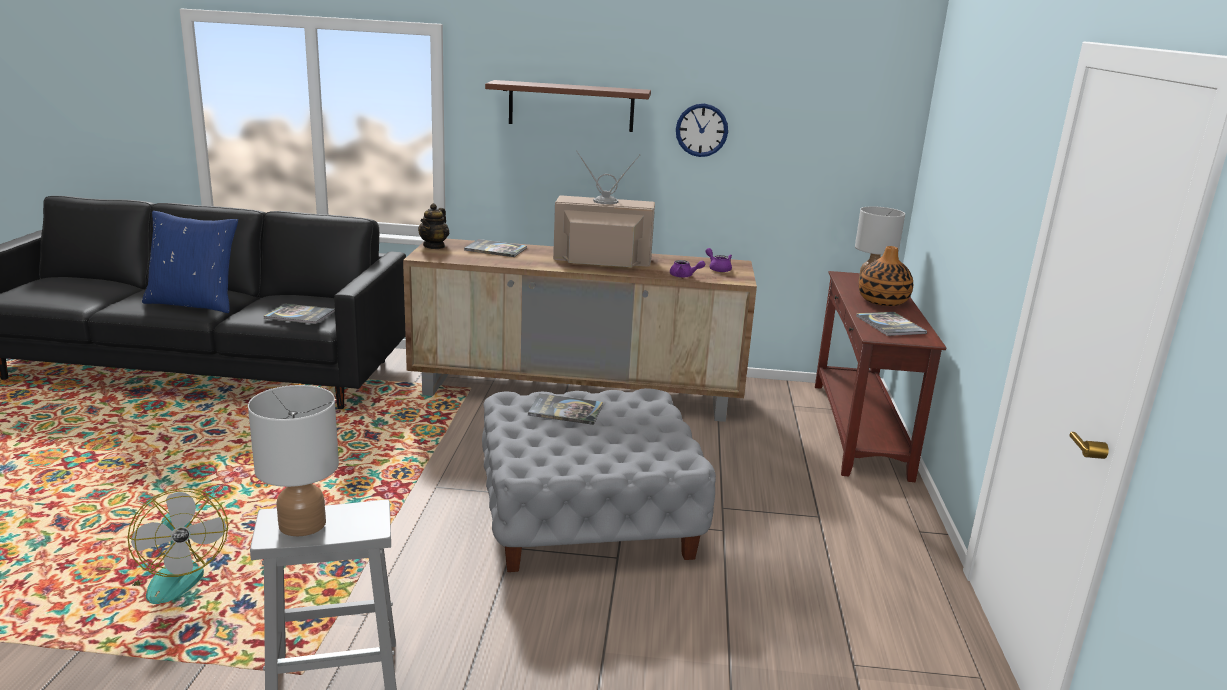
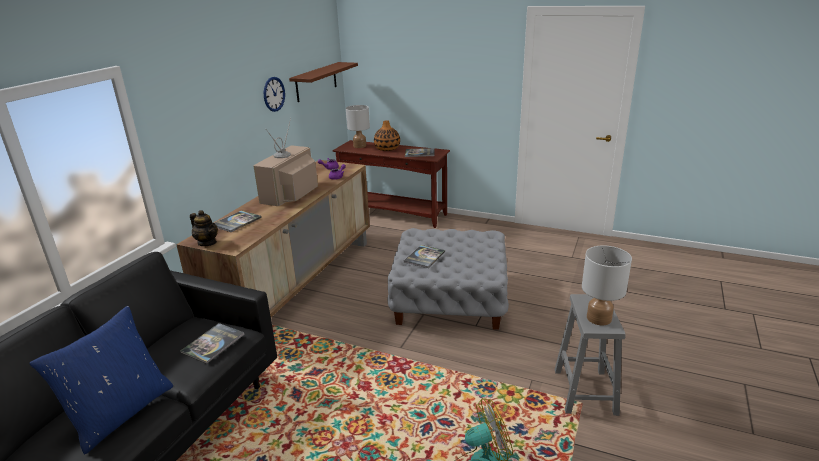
camera: 70 degrees left, 5 degrees up
brown shelf [485,80,651,132] -> brown shelf moved to [289,62,358,102]

